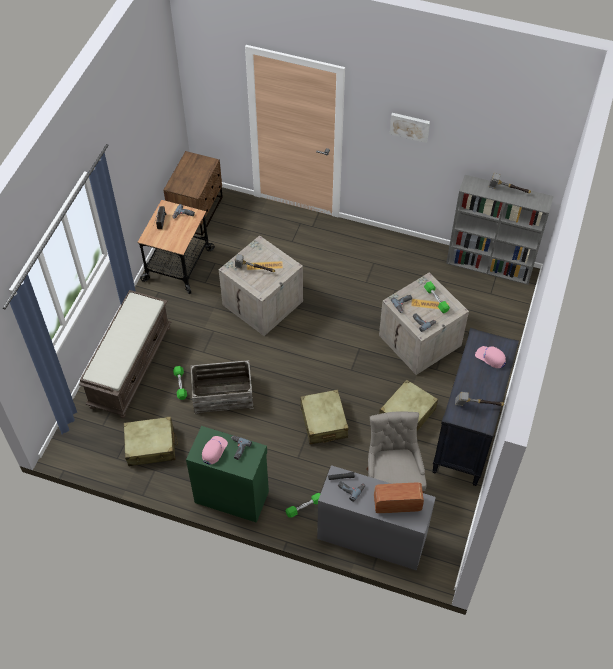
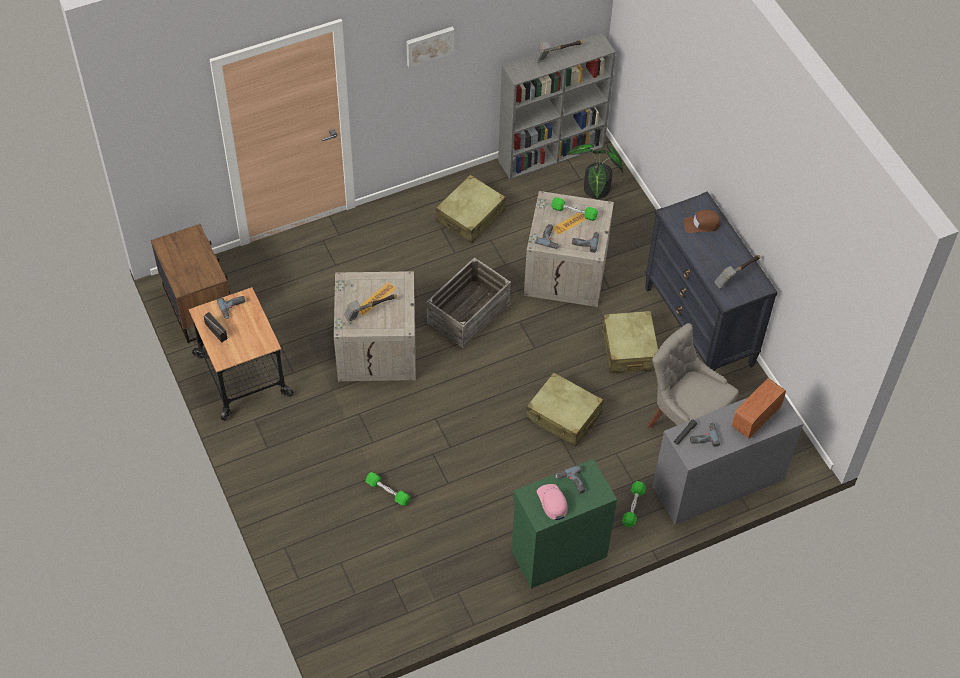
camera: 45 degrees left, 0 degrees up
brown bench [79,290,171,418] -> none
beige suitcase [124,417,178,466] -> beige suitcase moved to [436,175,506,244]
crate [190,360,254,414] -> crate moved to [427,257,511,349]
pink cap [475,346,506,368] -> brown cap [683,210,721,233]
none -> potted plant [566,144,623,200]

